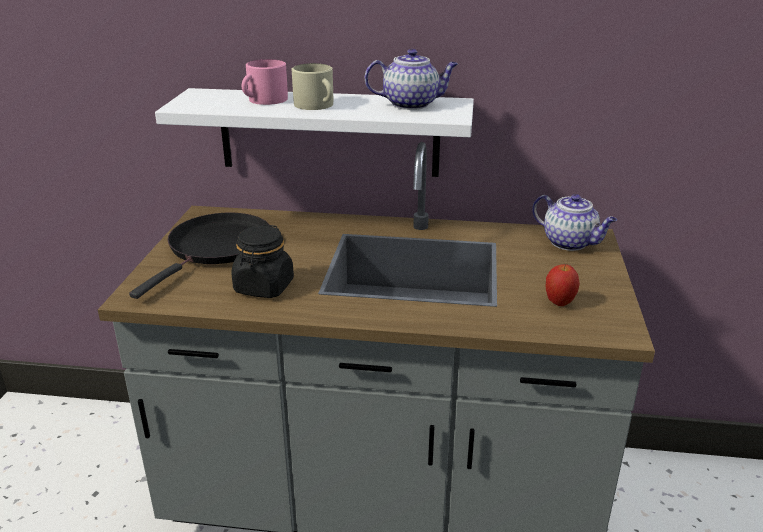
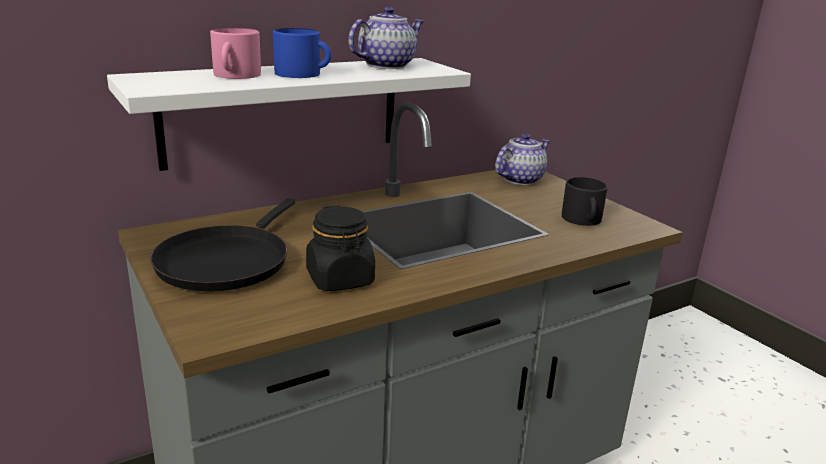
camera: 40 degrees left, 5 degrees down
black frying pan [129,213,270,299] -> black frying pan turned 150 degrees counterclockwise [150,198,295,291]
beige mug [292,63,333,110] -> blue mug [273,28,331,78]
teapot [532,194,617,251] -> teapot turned 45 degrees counterclockwise [495,133,550,185]
apple [546,264,580,306] -> black mug [562,177,608,226]

